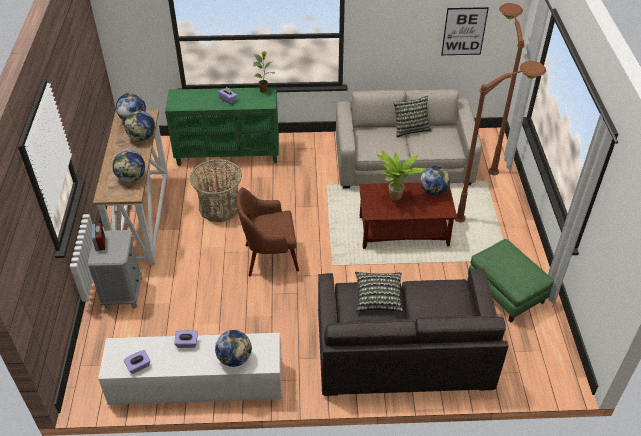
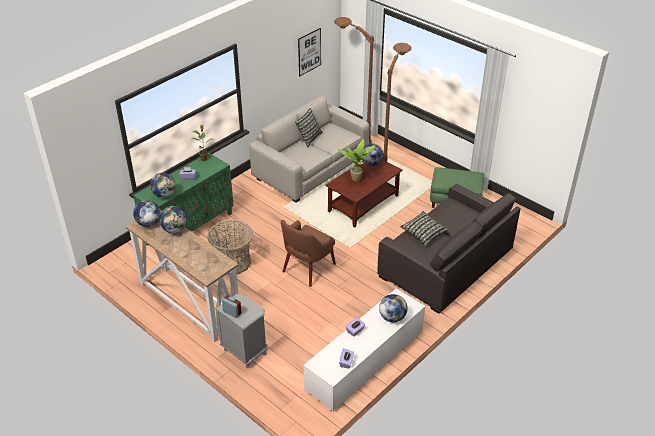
camera: 45 degrees left, 5 degrees down
globe [112,150,145,182] -> globe moved to [150,172,176,198]

